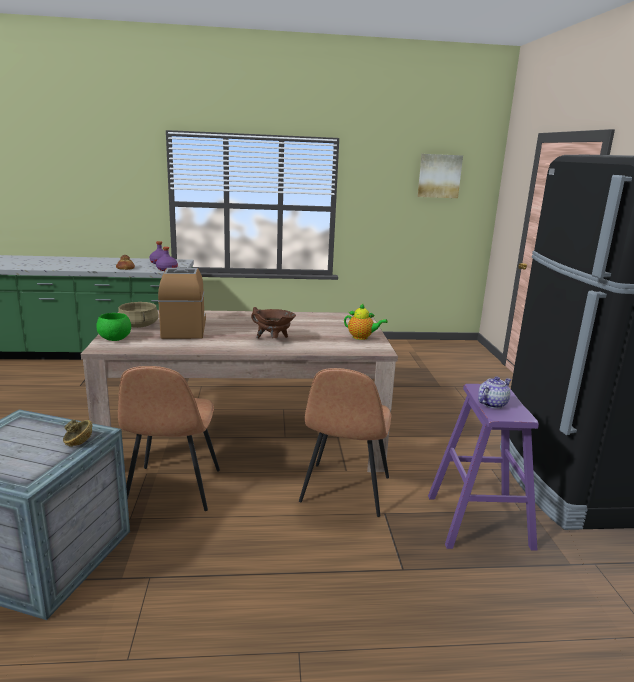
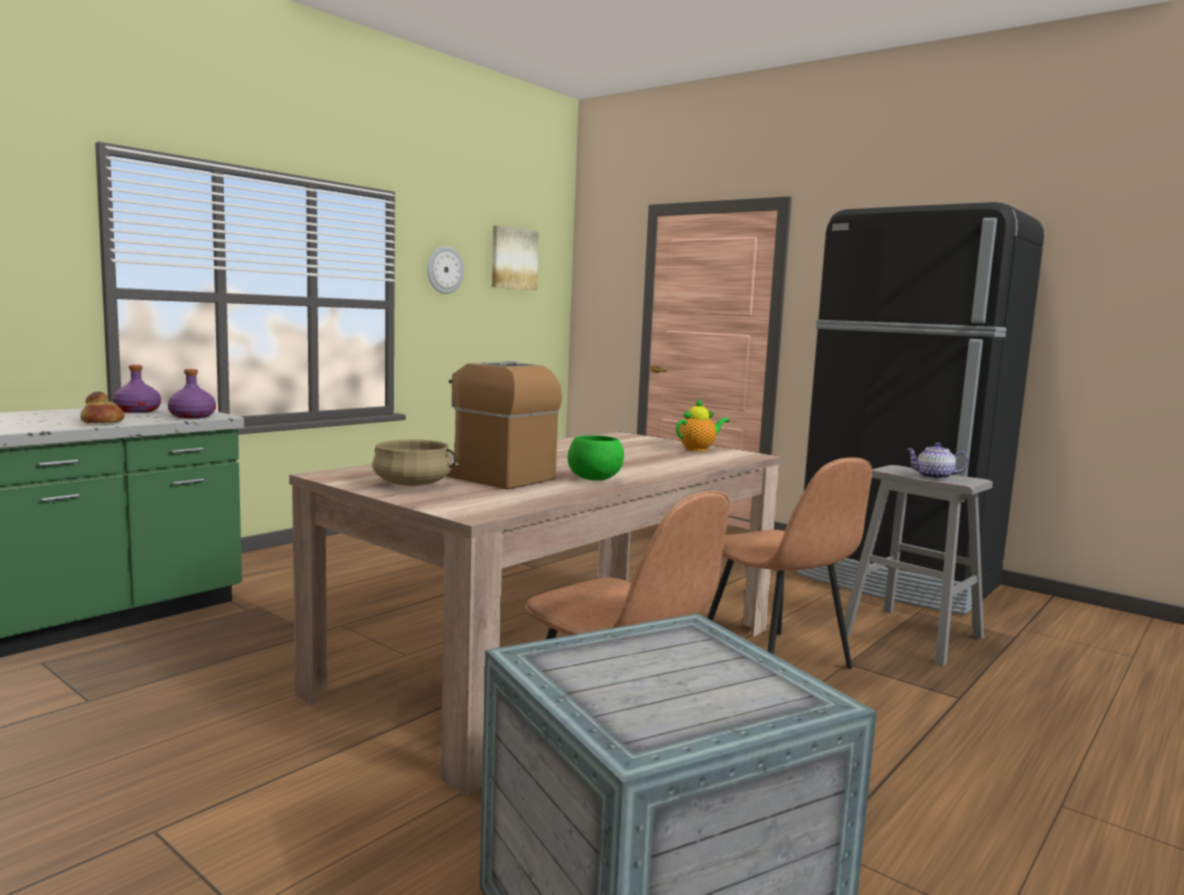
camera: 45 degrees left, 10 degrees down
brown bowl [63,419,93,447] -> none
green bowl [96,313,131,341] -> green bowl moved to [568,435,624,481]
brown cooking pot [251,307,296,339] -> none
purple stool [428,384,539,551] -> grey stool [844,465,993,666]
teapot [478,377,511,409] -> teapot turned 75 degrees counterclockwise [906,443,969,480]
none -> wall clock [427,246,464,294]

